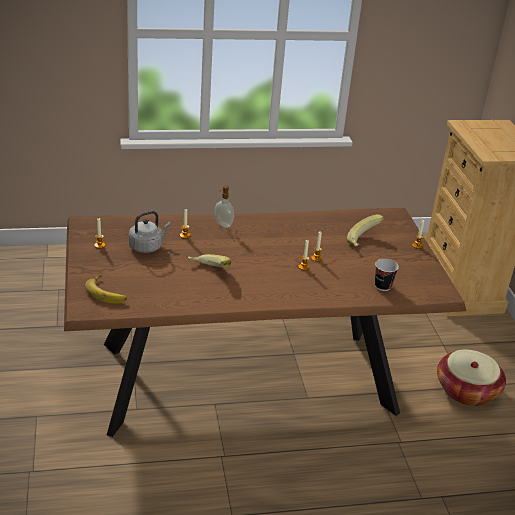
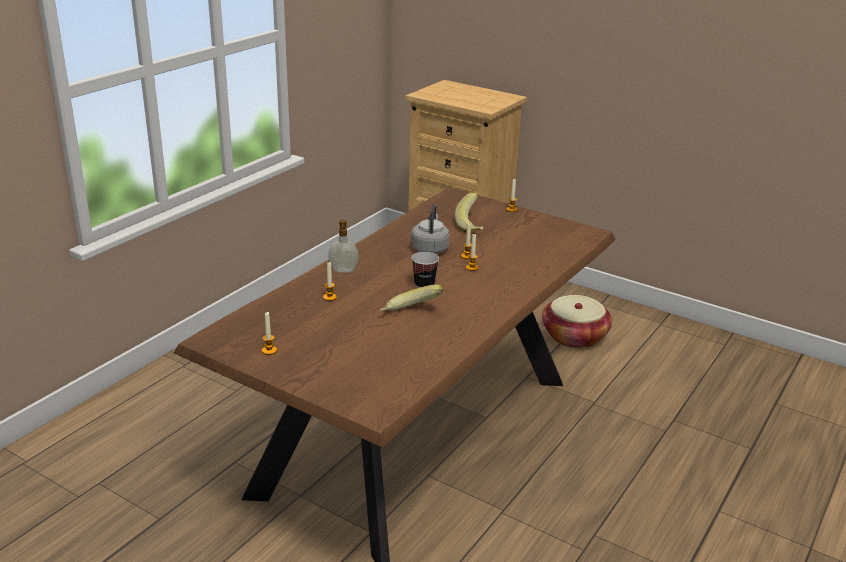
camera: 45 degrees left, 5 degrees down
banana [85,274,127,304] -> none
grey kettle [129,211,171,253] -> grey kettle moved to [411,204,450,254]
cup [375,259,399,291] -> cup moved to [412,252,439,288]

